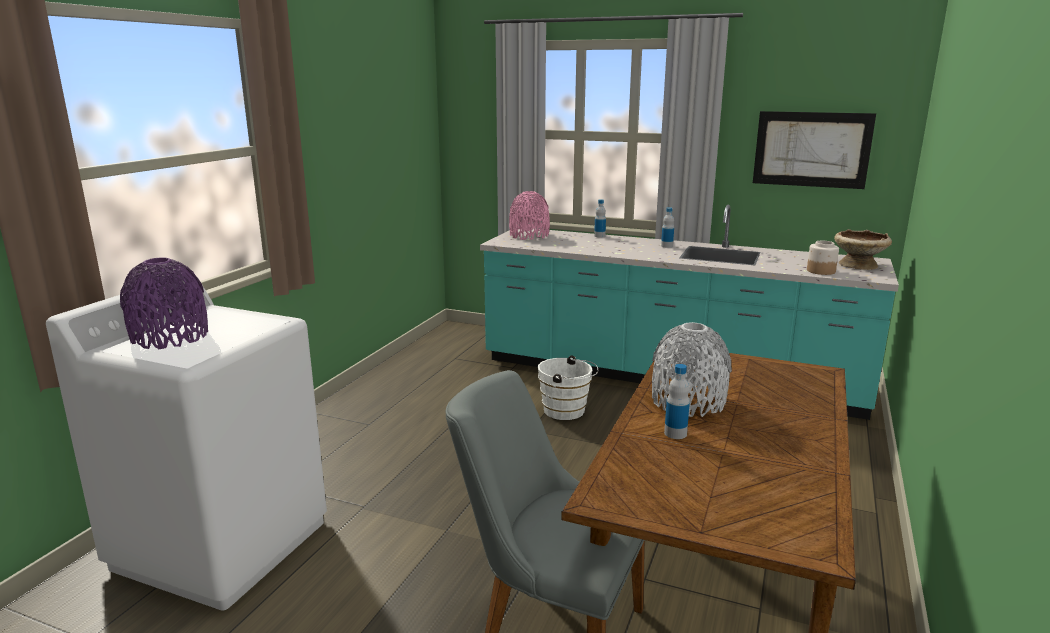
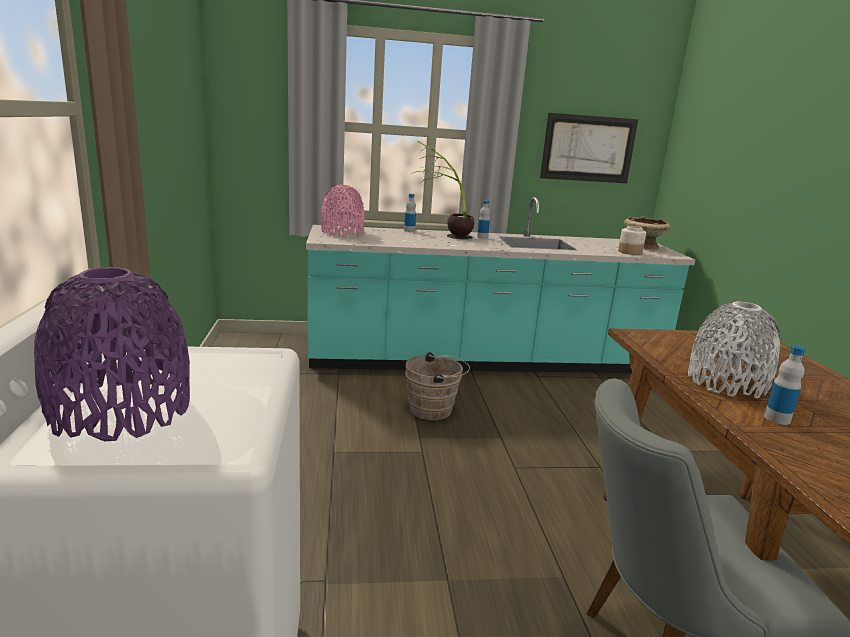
camera: 30 degrees left, 0 degrees up
white bucket [538,355,598,420] -> brown bucket [405,352,470,420]
none -> potted plant [410,141,474,239]

